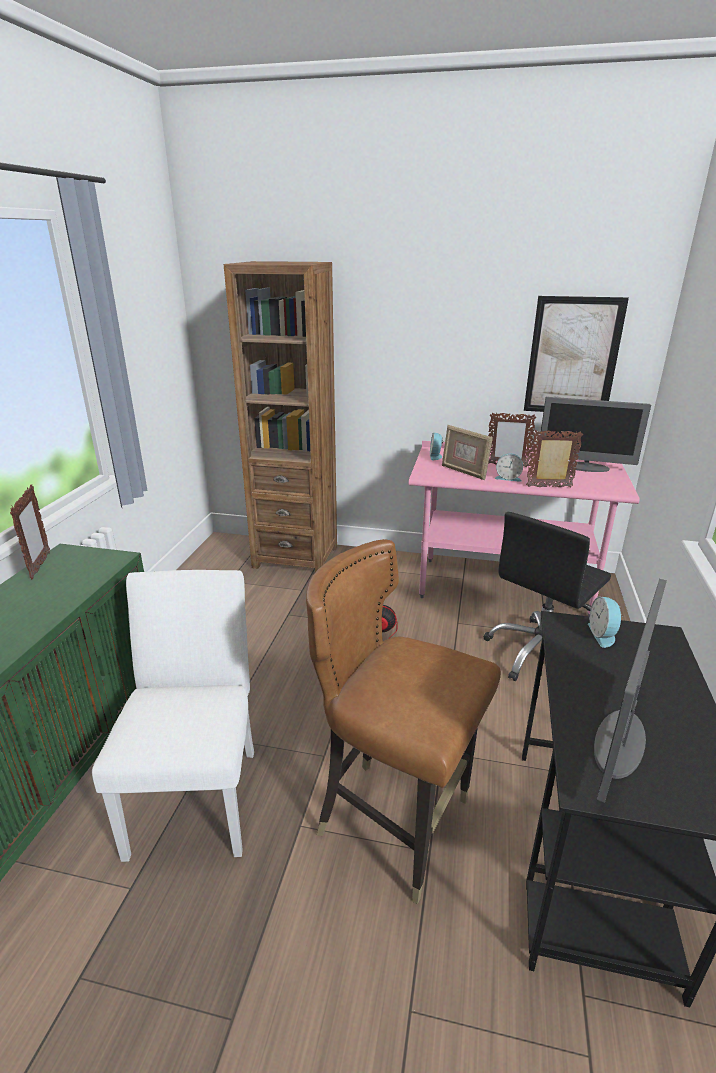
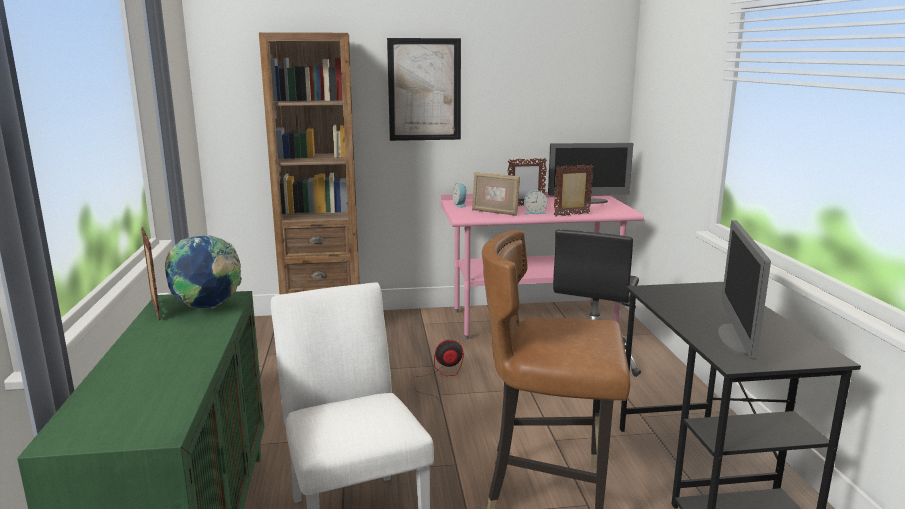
camera: 20 degrees left, 10 degrees down
picture [524,296,629,412] -> picture moved to [387,38,461,141]
alarm clock [588,596,624,648] -> none
none -> globe [165,235,242,310]

